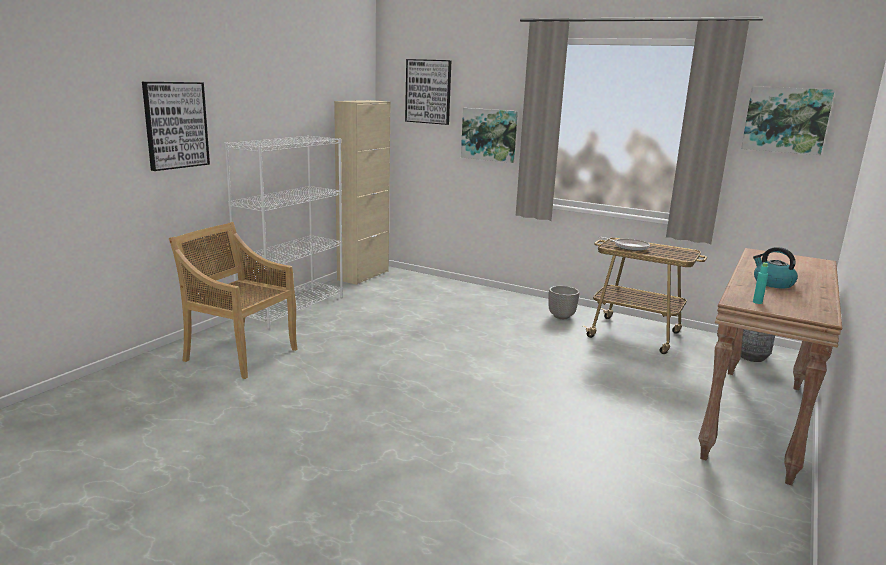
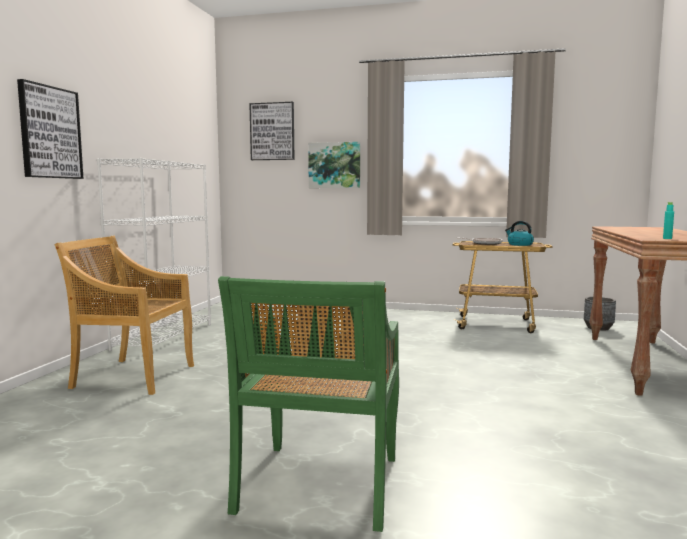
camera: 15 degrees left, 10 degrees down
beige cabinet [334,100,390,285] -> none
planter [548,286,579,319] -> none
picture [741,86,835,155] -> none
kettle [753,247,798,289] -> kettle moved to [505,221,534,246]
none -> green chair [218,276,399,532]

